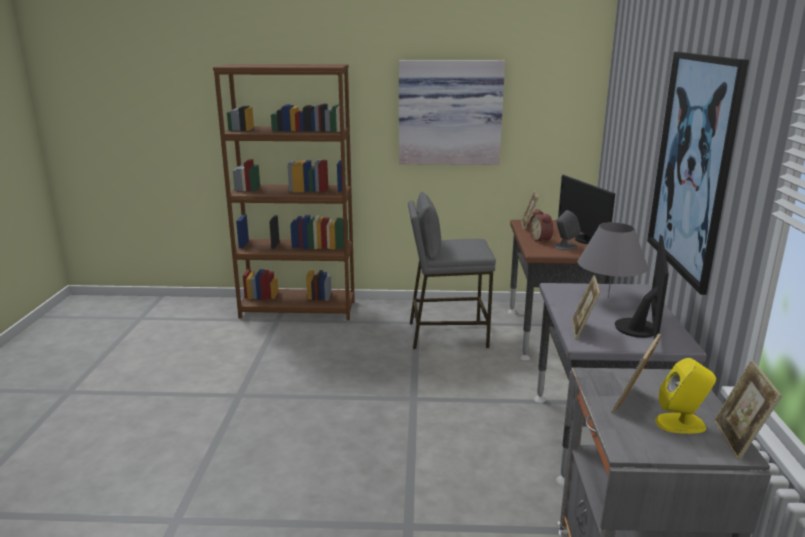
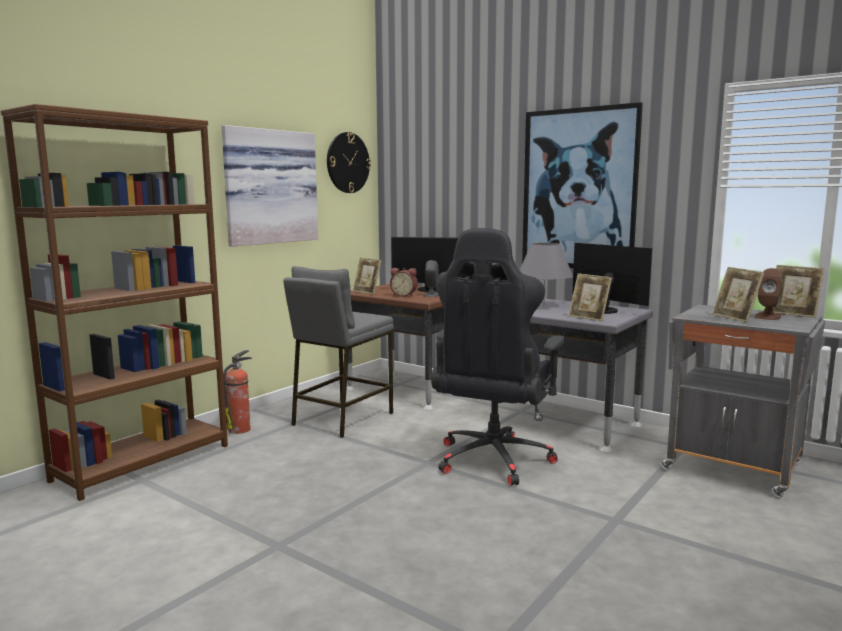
camera: 55 degrees left, 10 degrees down
yellow speaker [655,358,716,434] -> brown speaker [755,268,781,320]
none -> fire extinguisher [223,350,252,434]
none -> wall clock [327,132,371,193]
none -> black office chair [431,228,565,486]

